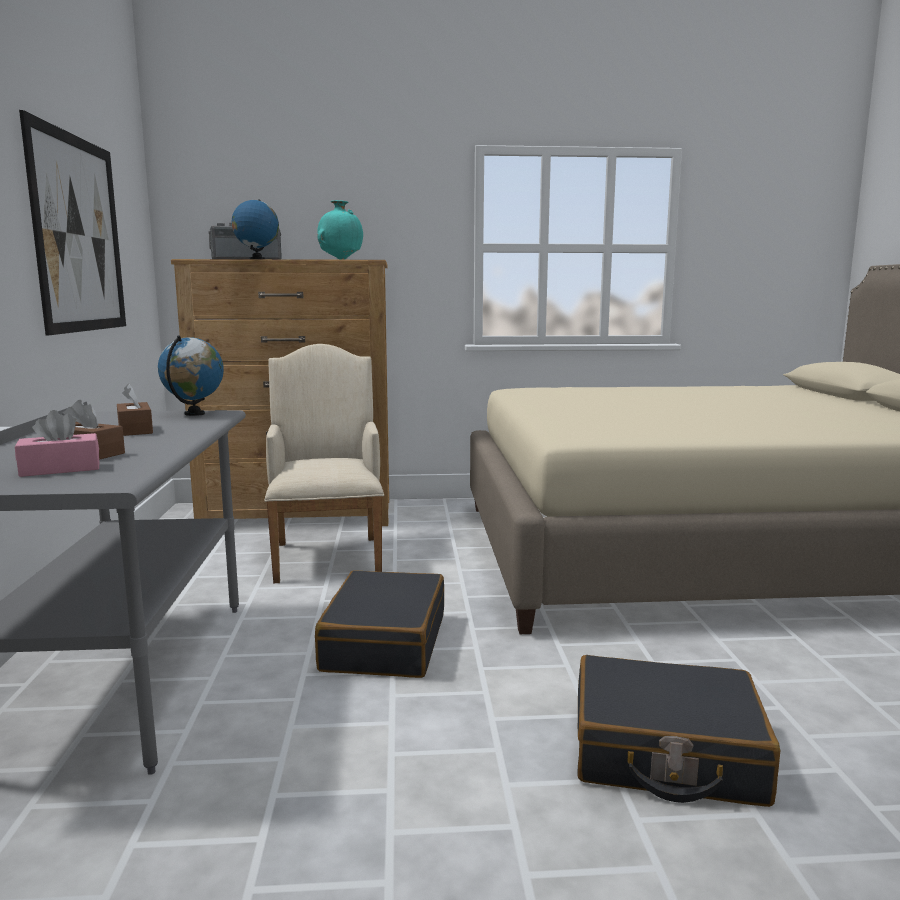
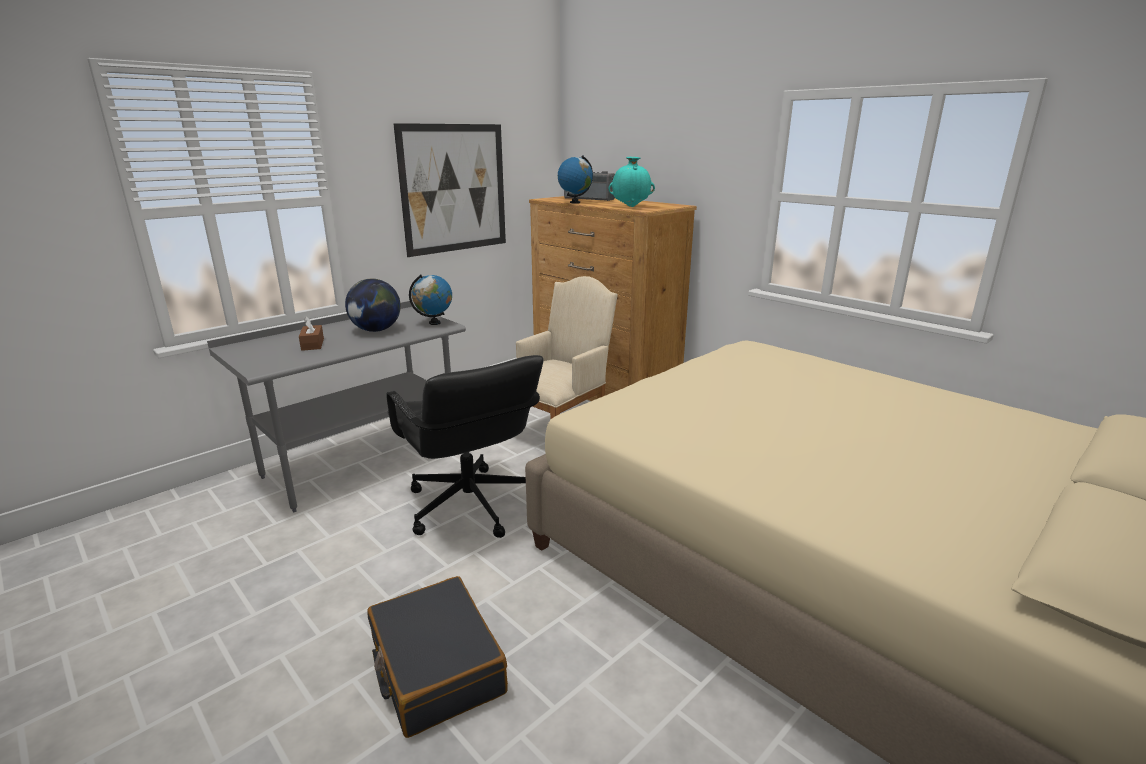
camera: 50 degrees right, 10 degrees up
pink tissue box [15,410,99,477] -> none
brown tissue box [117,384,153,436] -> globe [345,279,401,332]
black suitcase [315,570,444,678] -> black office chair [386,355,543,538]

